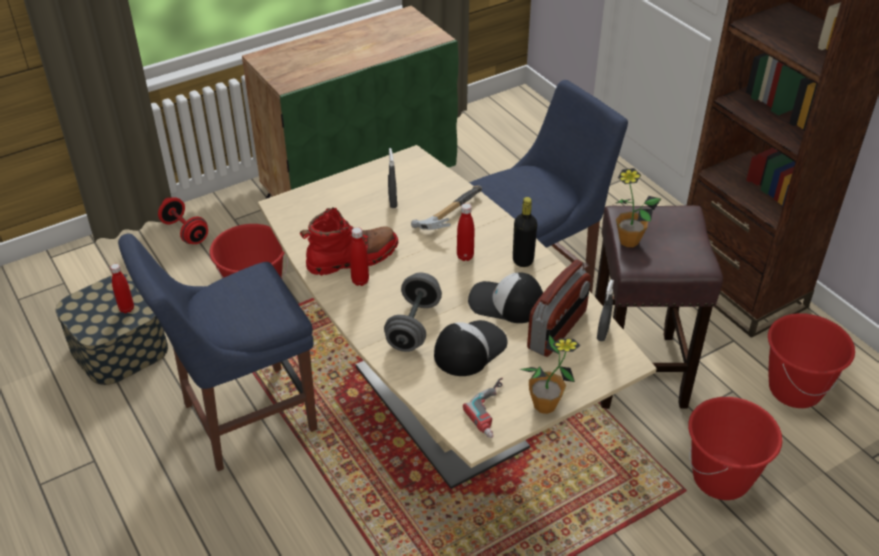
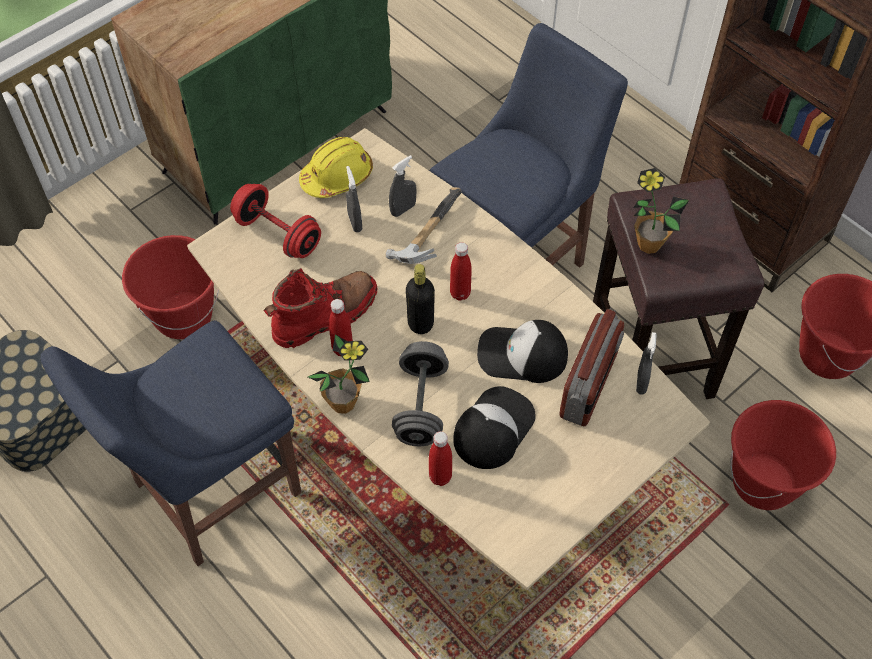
camera: 10 degrees left, 15 degrees up
red bottle [110,264,134,313] -> red bottle moved to [429,431,452,486]
red dumbbell [158,197,208,244] -> red dumbbell moved to [230,184,321,258]
power drill [463,378,503,438] -> none
black bottle [513,197,537,267] -> black bottle moved to [406,264,435,334]
potted plant [520,335,580,414] -> potted plant moved to [308,334,370,413]
none -> yellow hard hat [299,137,373,198]
none -> grey spray bottle [389,155,416,217]

